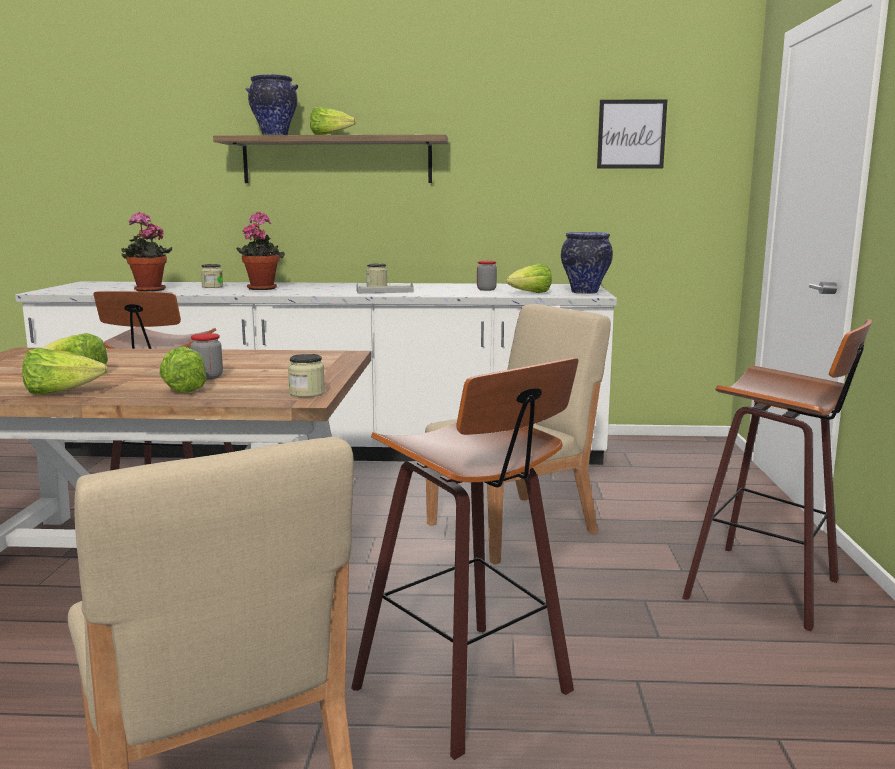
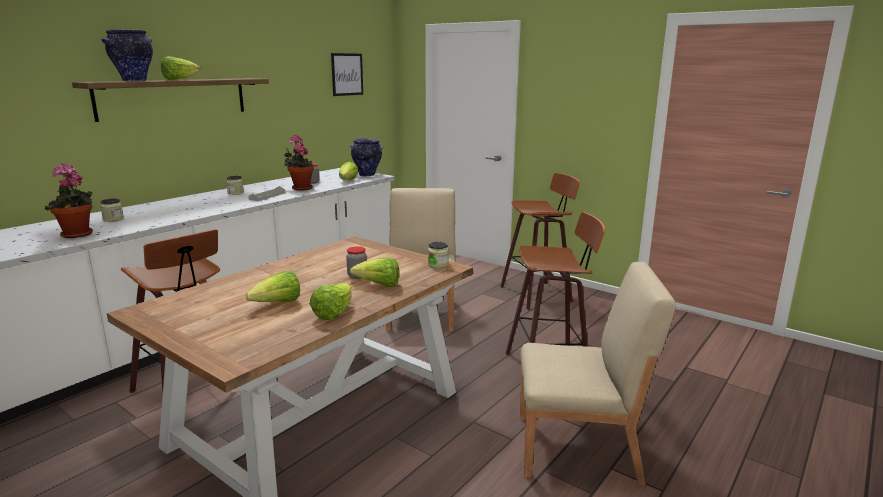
camera: 55 degrees left, 5 degrees up
potted plant [236,211,285,290] -> potted plant moved to [284,135,314,191]

